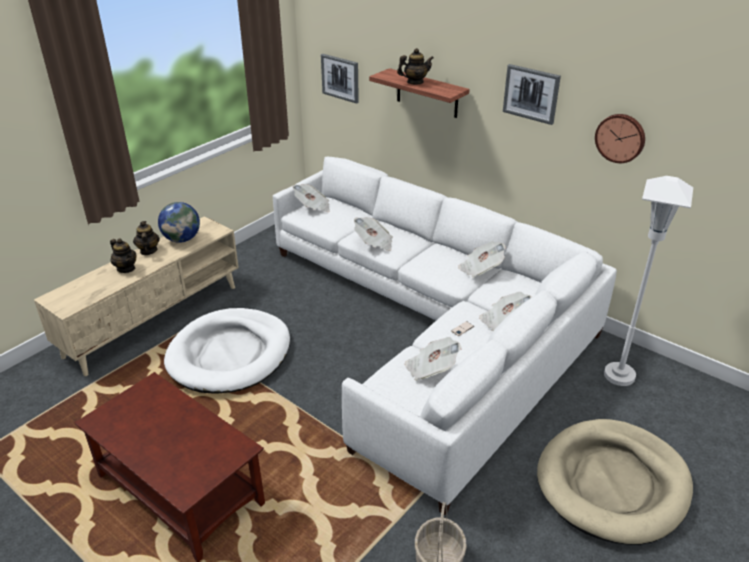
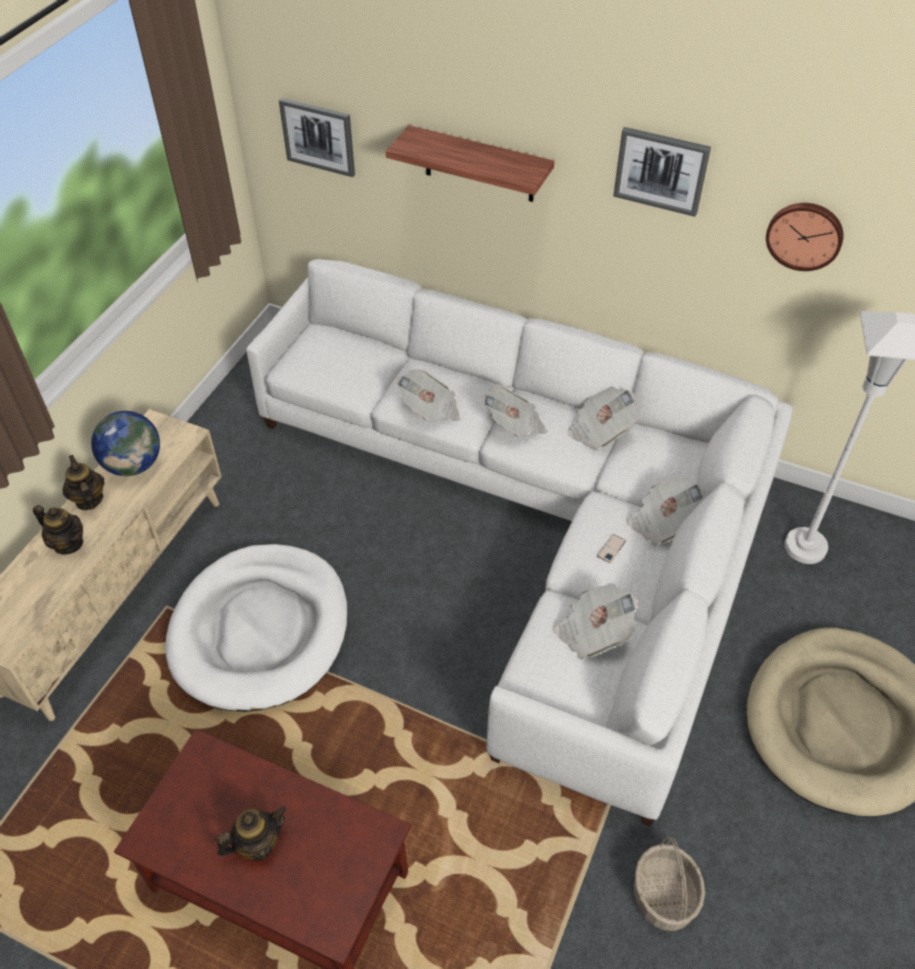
camera: 15 degrees left, 15 degrees up
newspaper [293,184,330,212] -> newspaper moved to [482,386,547,437]
teapot [397,48,434,85] -> teapot moved to [217,806,286,861]

